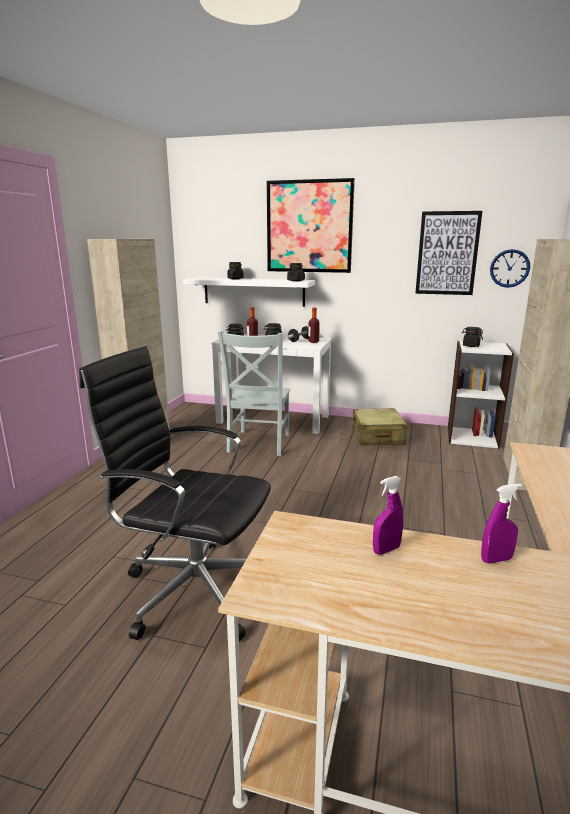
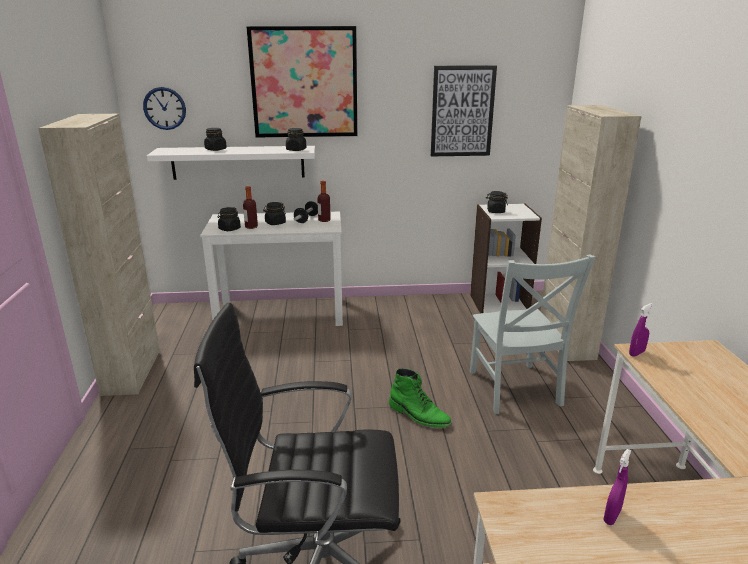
camera: 20 degrees left, 5 degrees up
grey chair [218,331,290,456] -> grey chair moved to [470,254,595,414]
beige suitcase [353,408,407,445] -> none
purple spray bottle [481,484,522,564] -> purple spray bottle moved to [629,303,653,357]
wall clock [490,249,530,288] -> wall clock moved to [143,87,186,130]
none -> green boot [389,368,452,428]

